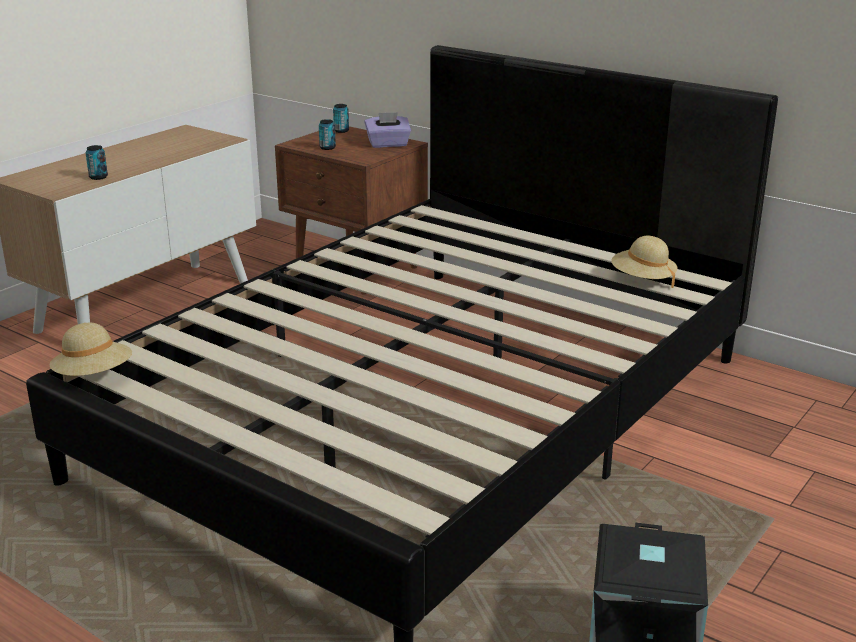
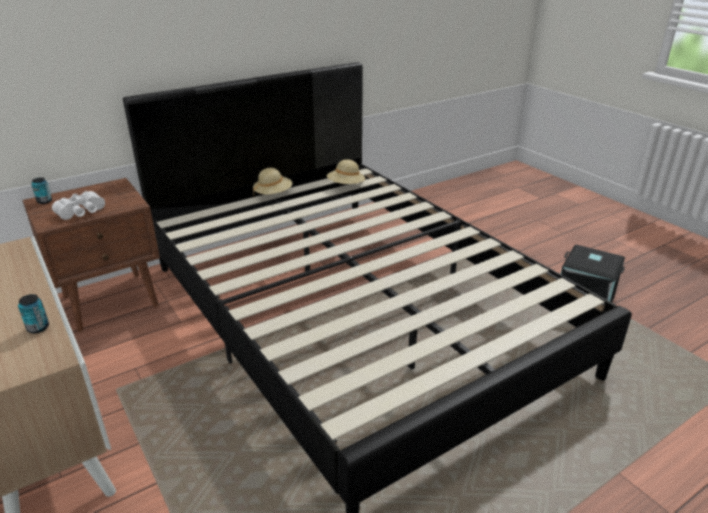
camera: 70 degrees left, 5 degrees up
beige hat [49,323,132,376] -> beige hat moved to [253,168,292,194]
can [319,119,336,150] -> white binoculars [52,191,105,220]
purple tissue box [365,112,411,148] -> none

